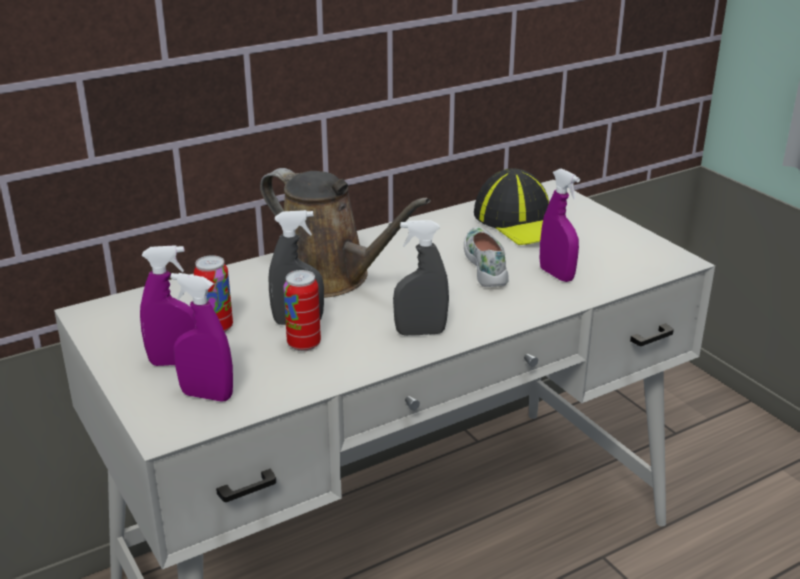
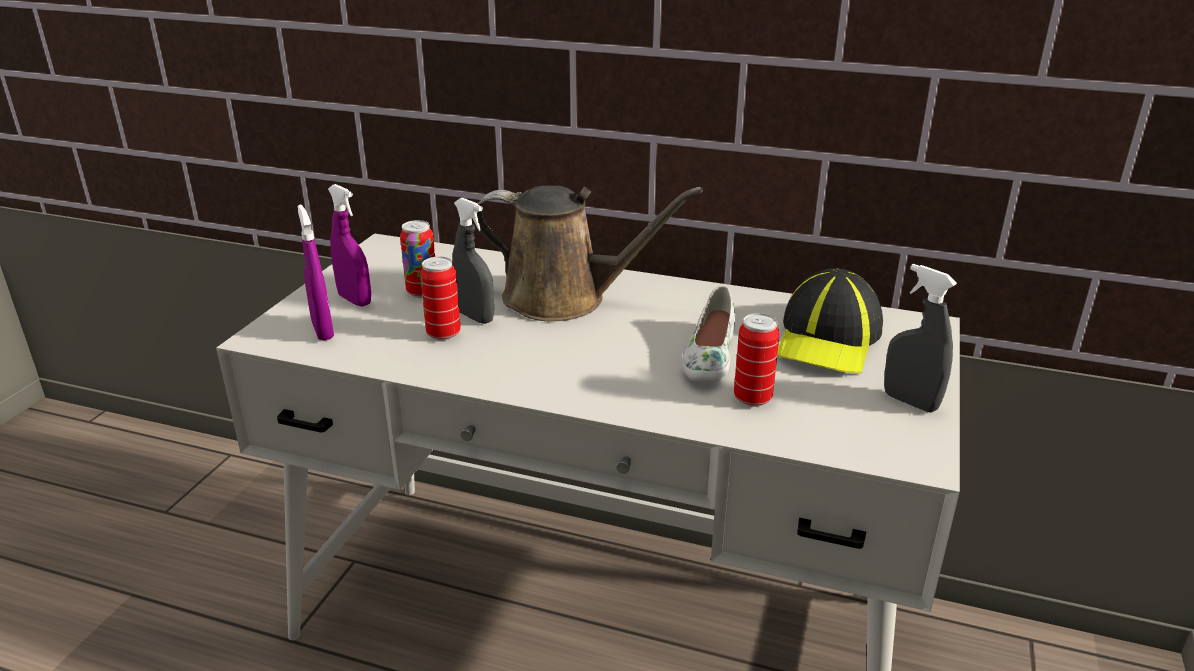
camera: 50 degrees right, 0 degrees up
brown watering can [260,168,431,298] -> brown watering can turned 75 degrees counterclockwise [477,186,703,321]
grey spray bottle [393,220,449,336] -> grey spray bottle moved to [884,264,957,413]
white shoe [464,227,509,287] -> white shoe turned 150 degrees clockwise [682,286,735,383]
purple spray bottle [539,168,580,282] -> can [734,313,780,407]

